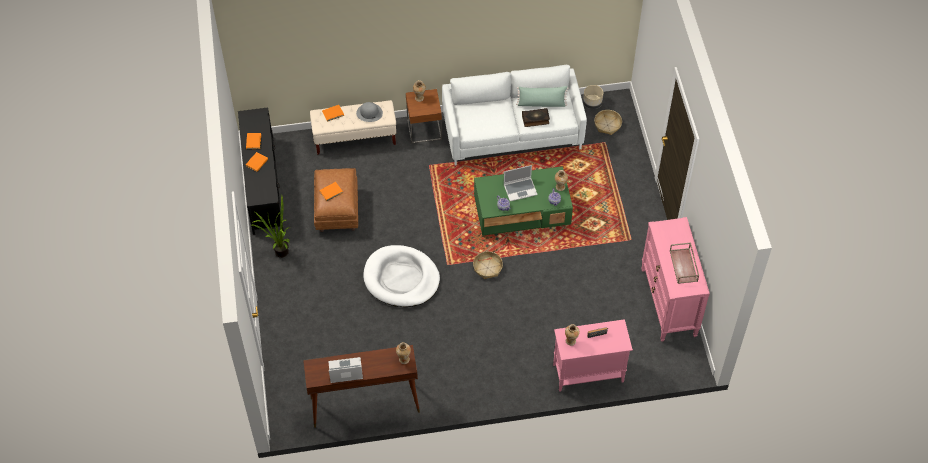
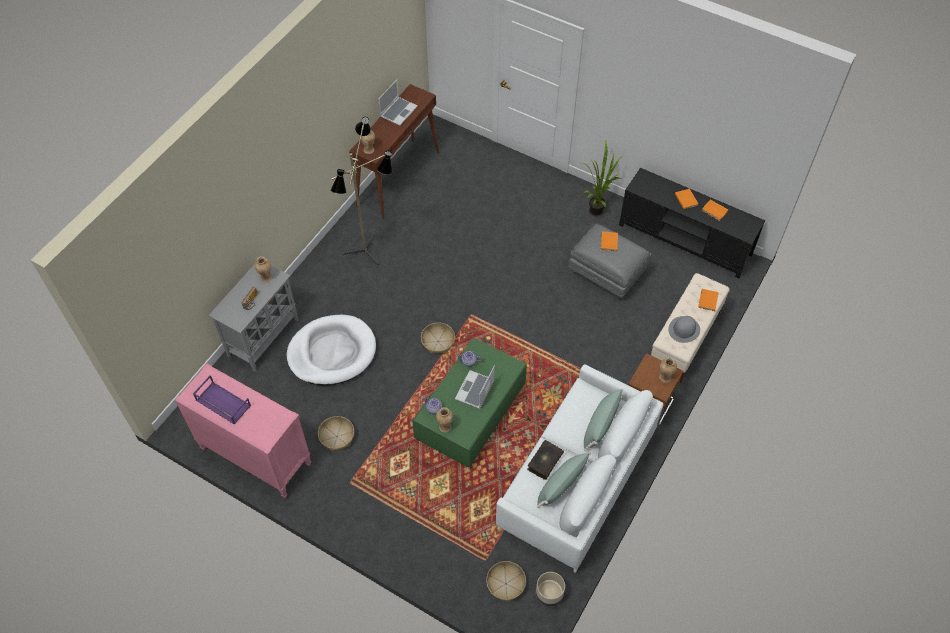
camera: 130 degrees right, 0 degrees up
brown ottoman [314,168,358,232] -> grey ottoman [569,223,651,300]
white dog bed [363,245,440,307] -> white dog bed moved to [287,315,376,386]
pink cabinet [553,319,633,392] -> grey cabinet [208,264,299,372]
brown tray [670,242,699,284] -> purple tray [193,375,251,425]
none -> basket [318,416,354,451]
none -> floor lamp [331,117,392,265]
none -> green pillow [584,389,623,451]

